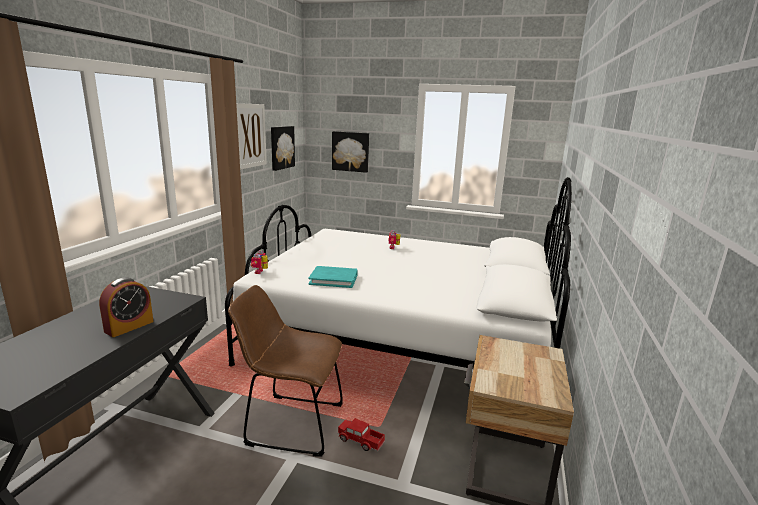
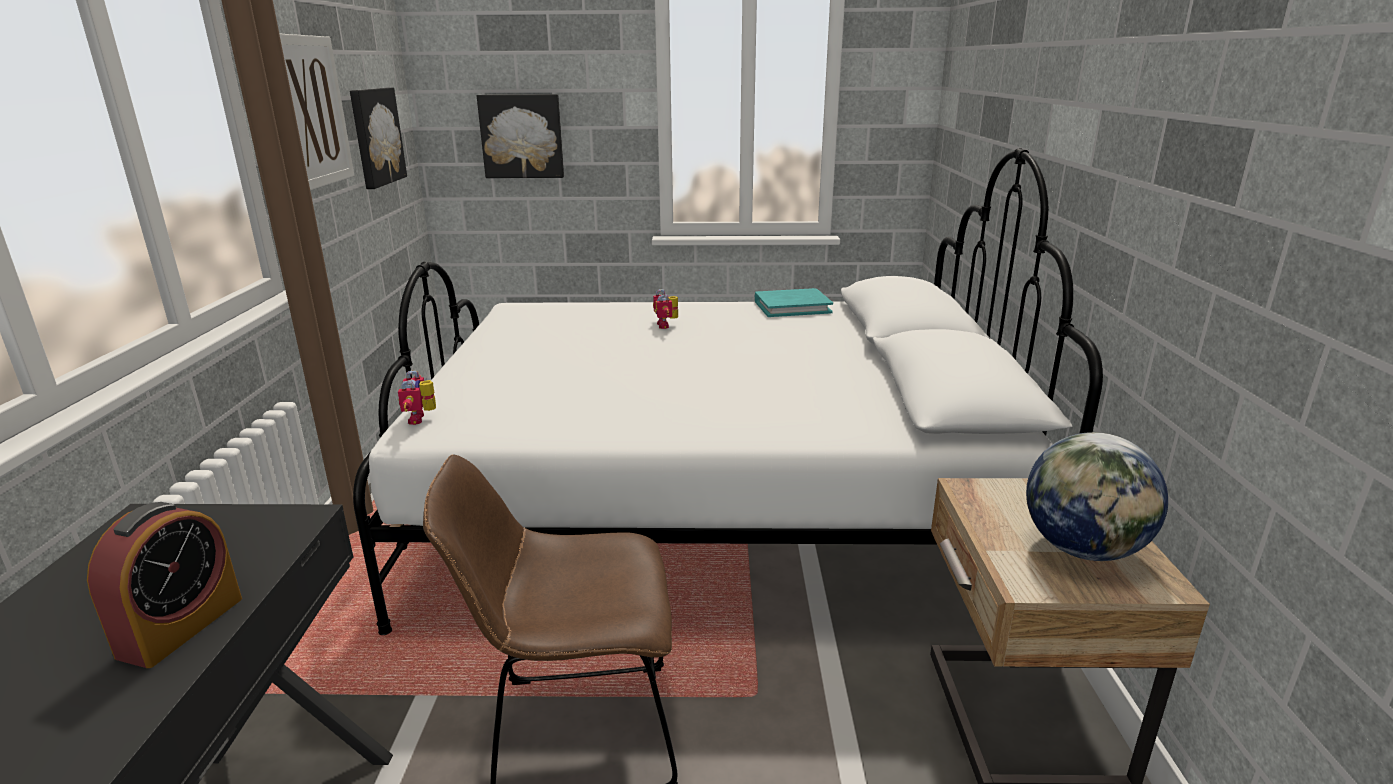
camera: 15 degrees left, 5 degrees up
turquoise book [308,266,358,288] -> turquoise book moved to [755,288,833,317]
toy truck [337,418,385,451] -> none
none -> globe [1026,432,1168,561]

